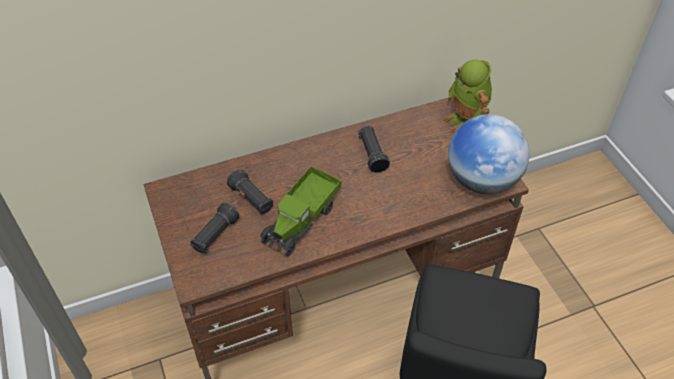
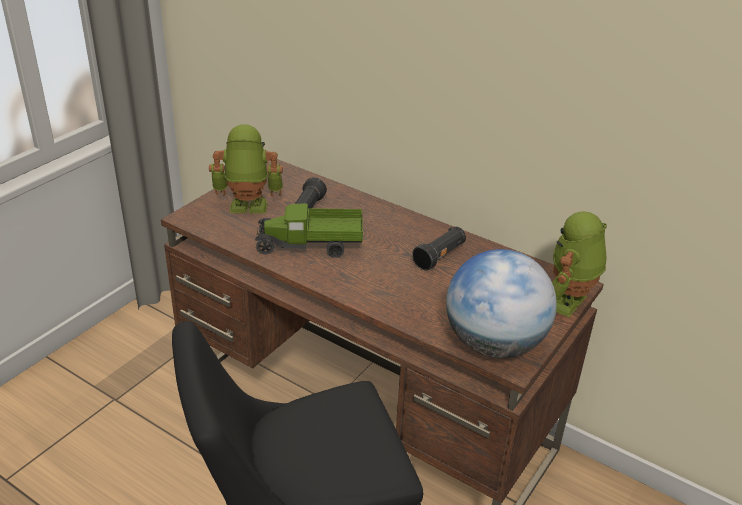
camera: 55 degrees right, 15 degrees down
black flashlight [190,203,239,254] -> toy robot [209,124,283,214]

